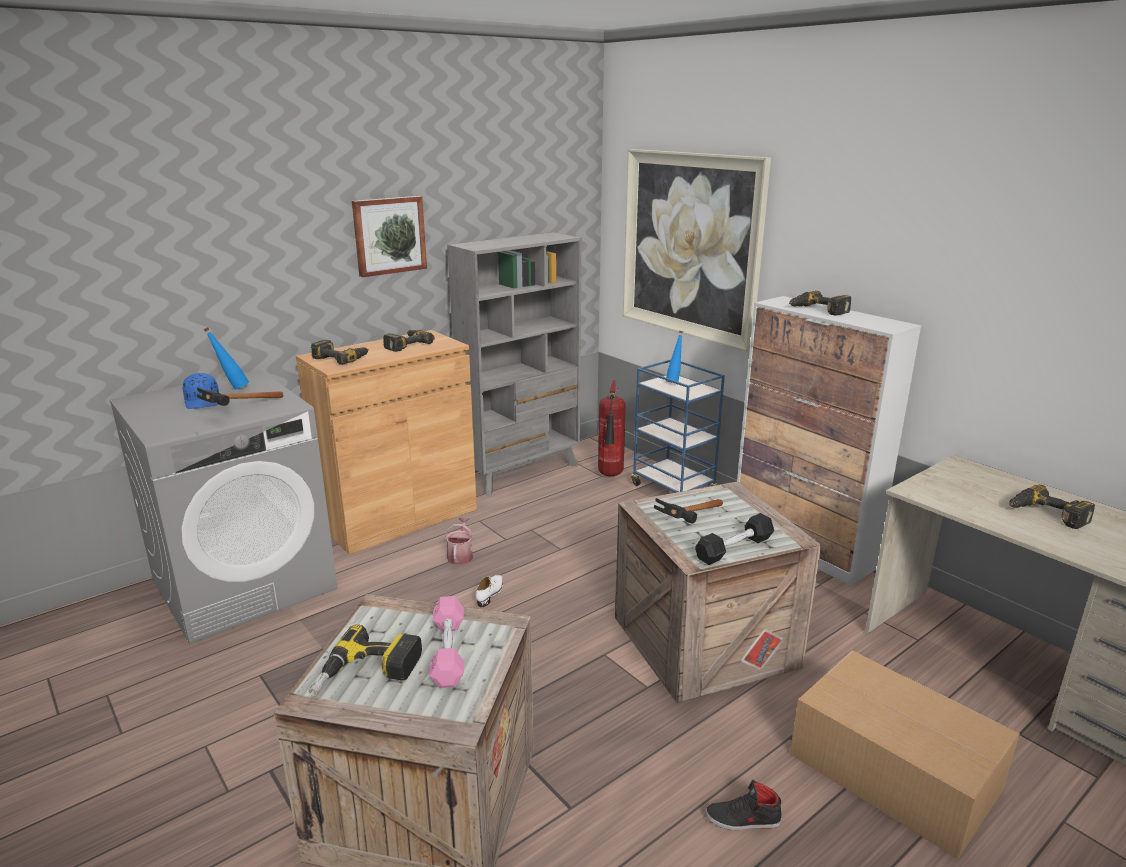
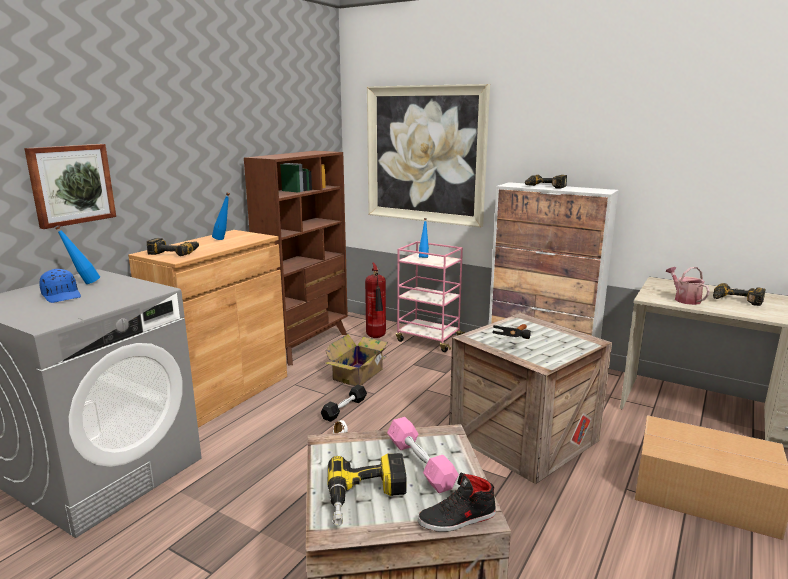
camera: 20 degrees left, 5 degrees down
hammer [197,387,283,406] -> none
picture [352,196,427,277] -> picture moved to [24,144,116,229]
power drill [383,330,434,352] -> blue bottle [212,192,230,240]
watering can [444,517,474,565] -> watering can moved to [666,267,710,305]
grey bookcase [447,232,582,496] -> brown bookcase [244,151,348,365]
blue cart [631,360,725,493] -> pink cart [396,241,465,352]
black dumbbell [695,513,774,565] -> black dumbbell moved to [321,384,367,422]
black shoe [705,780,782,830] -> black shoe moved to [418,472,496,532]
none -> cardboard box [325,334,389,386]

